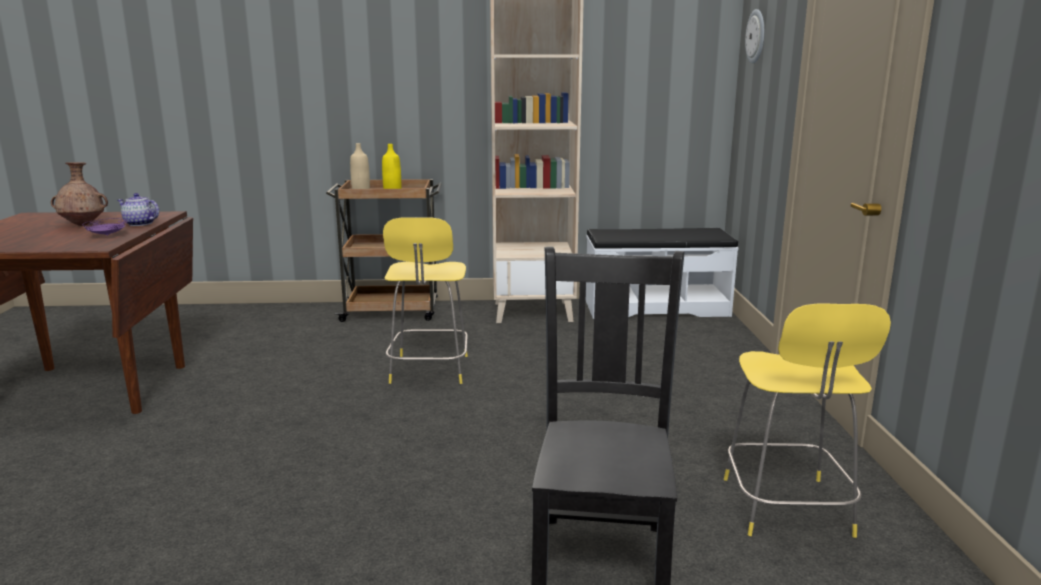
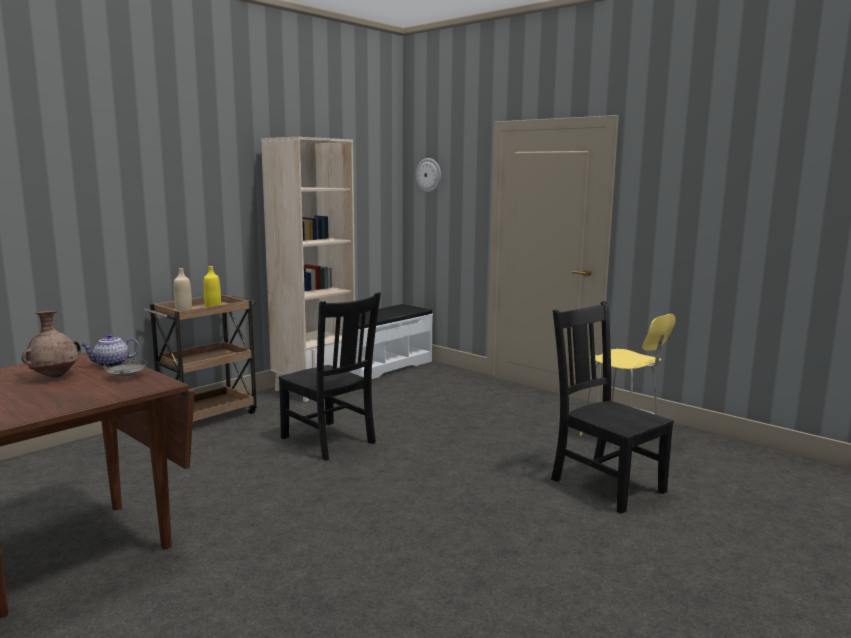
camera: 45 degrees left, 5 degrees down
purple plate [82,218,127,236] -> grey plate [103,359,147,377]
yellow stool [383,217,468,384] -> black chair [278,292,381,460]

